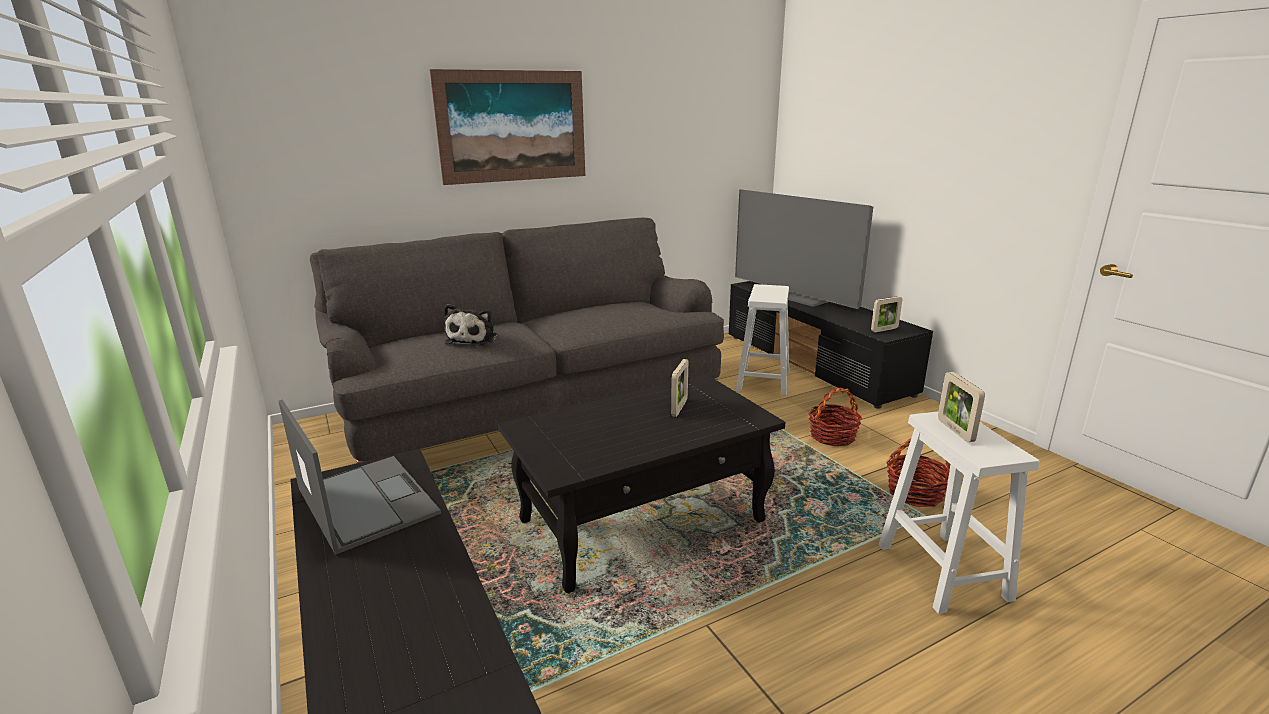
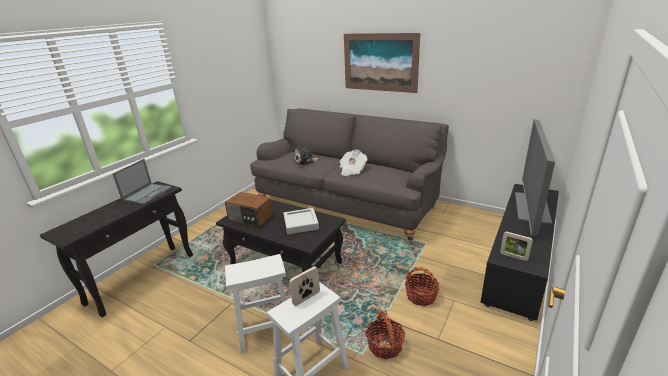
camera: 60 degrees right, 5 degrees up
picture frame [671,359,688,417] -> grey tray [284,208,319,234]
white stool [736,284,789,396] -> white stool moved to [225,254,292,354]
none -> radio [225,192,272,227]
none -> newspaper [340,150,367,176]

